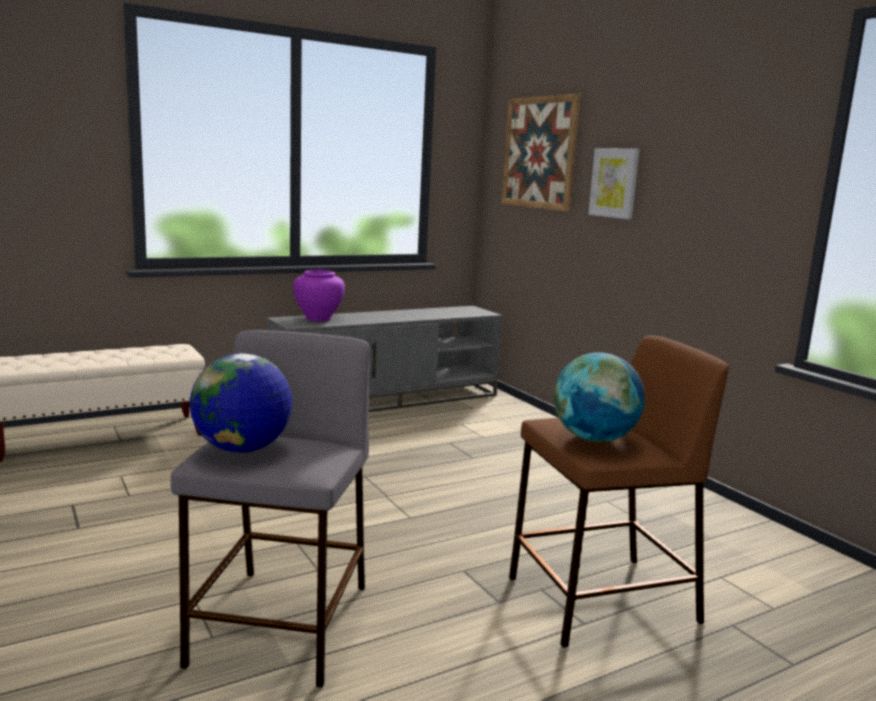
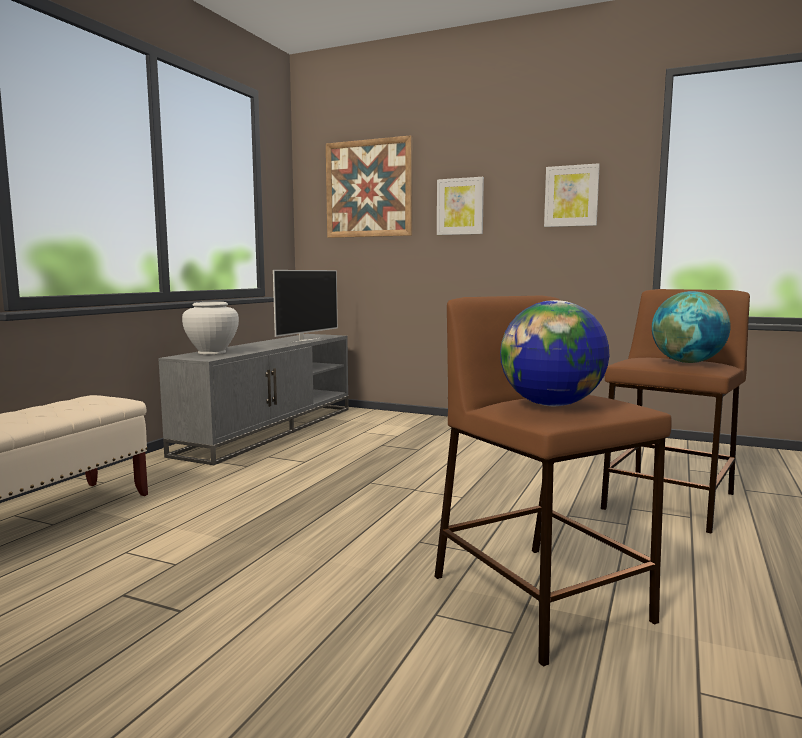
camera: 35 degrees left, 5 degrees down
grey stool [171,330,369,688] -> brown stool [434,295,672,666]
purple vase [293,270,345,321] -> white vase [182,302,239,355]
none -> television [273,270,338,344]
none -> picture [544,163,600,227]

